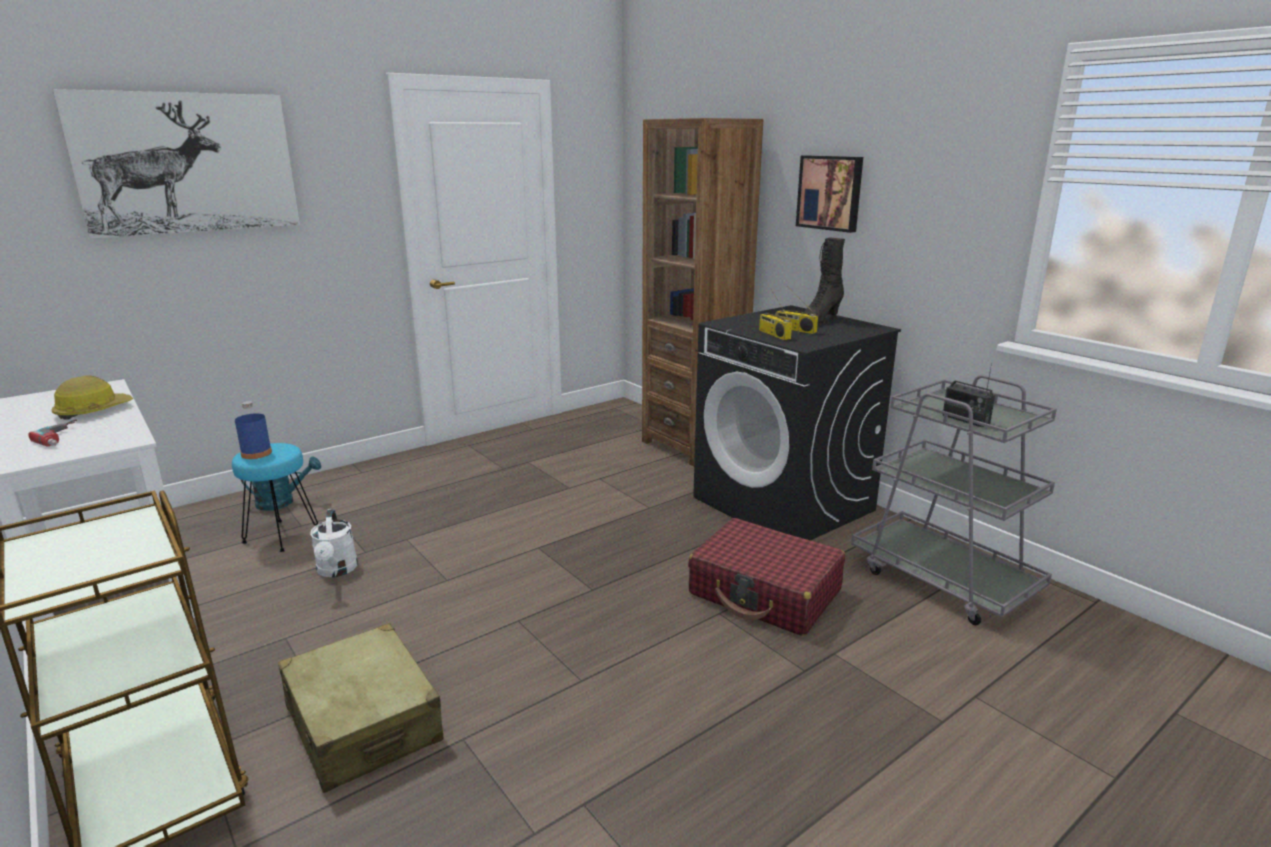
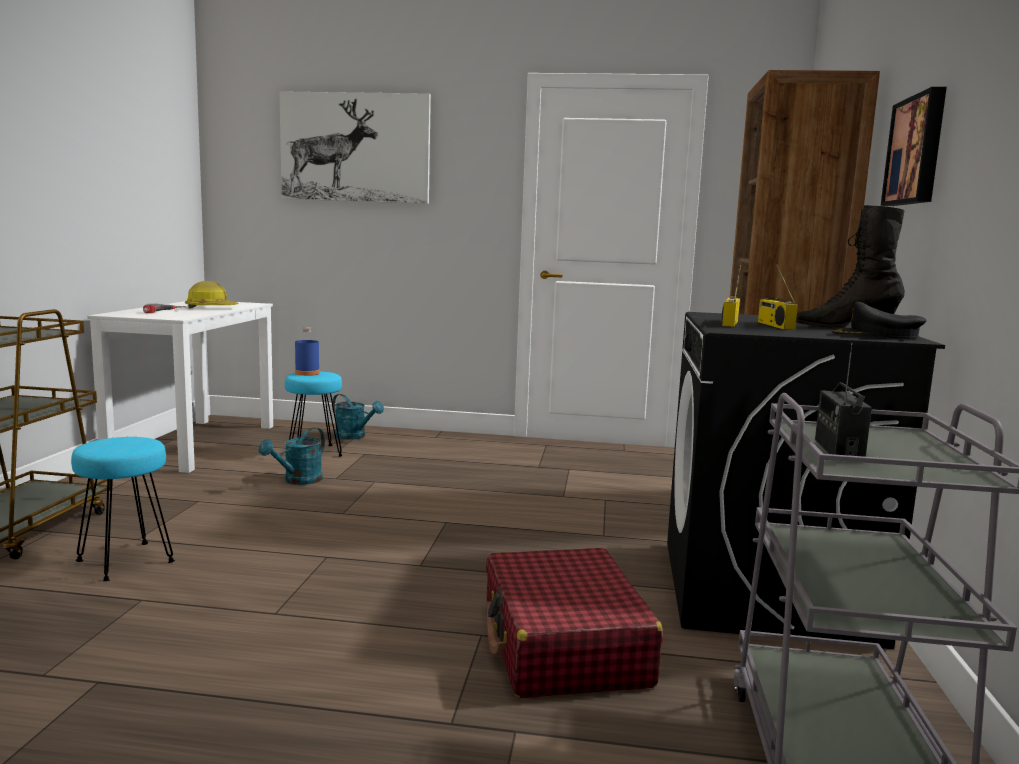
camera: 45 degrees right, 10 degrees down
beige suitcase [278,623,443,793] -> turquoise stool [71,437,175,581]
white watering can [310,509,358,577] -> turquoise watering can [259,427,325,485]
none -> black cap [831,302,927,339]

